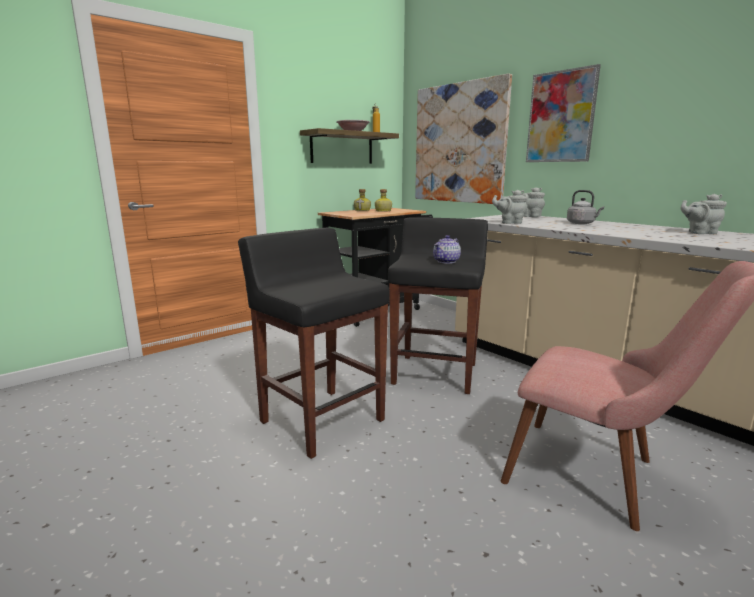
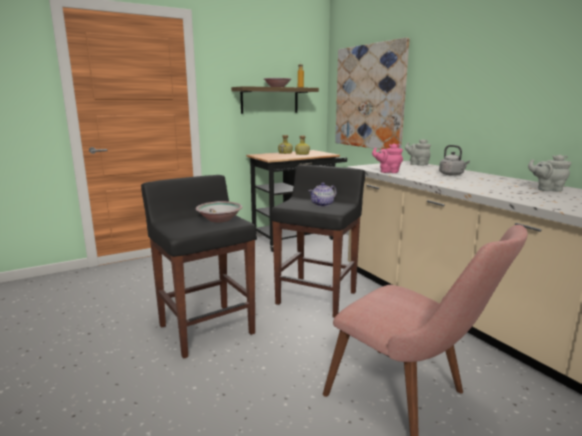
camera: 10 degrees right, 0 degrees up
grey teapot [492,190,528,224] -> pink teapot [372,144,403,173]
picture [526,64,601,162] -> none
none -> bowl [196,201,242,222]

